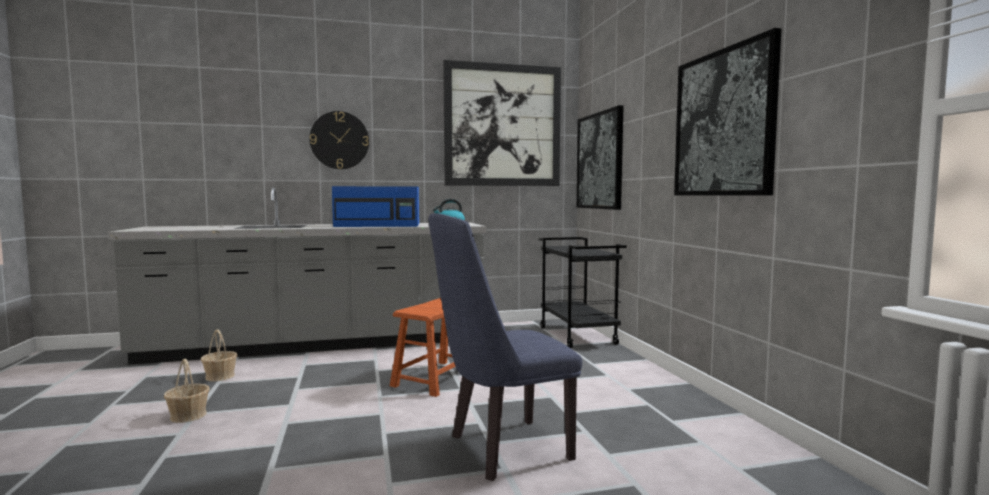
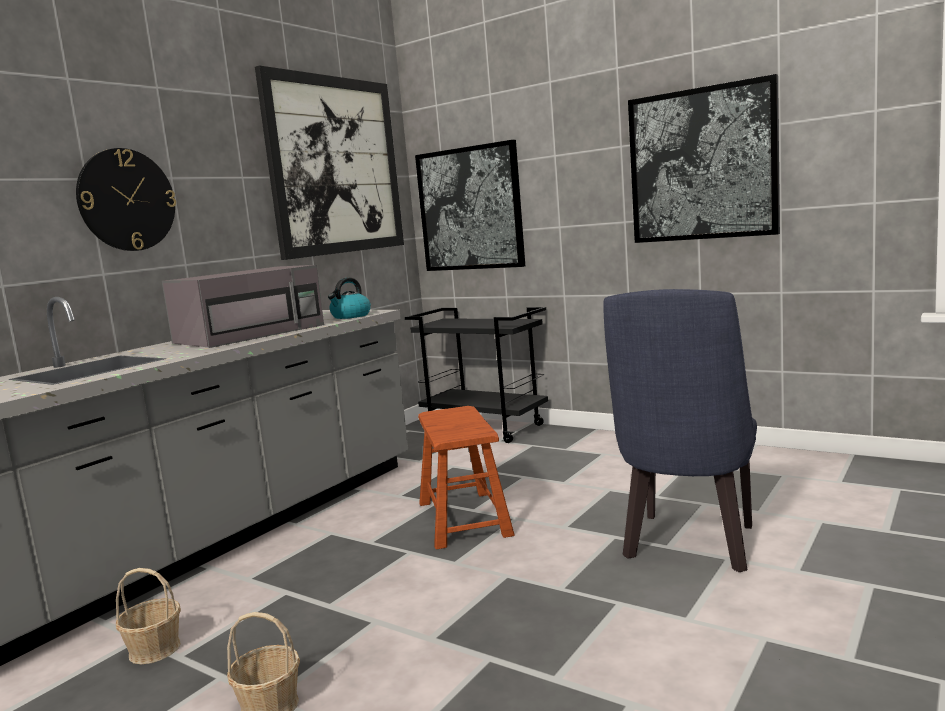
camera: 40 degrees left, 5 degrees up
blue microwave [332,186,419,227] -> grey microwave [161,265,324,348]

